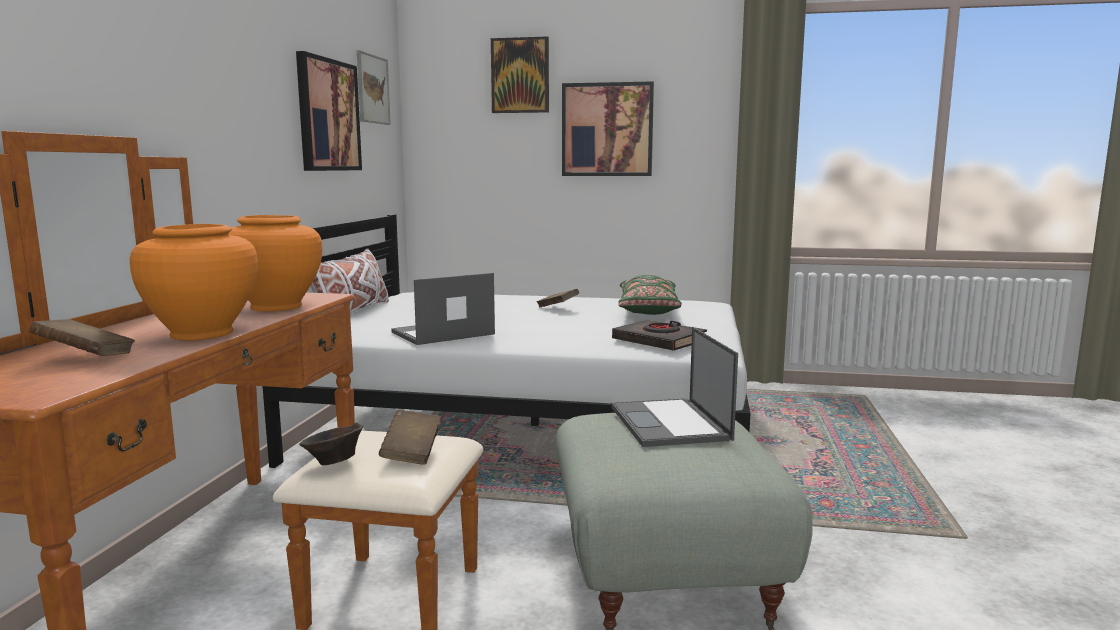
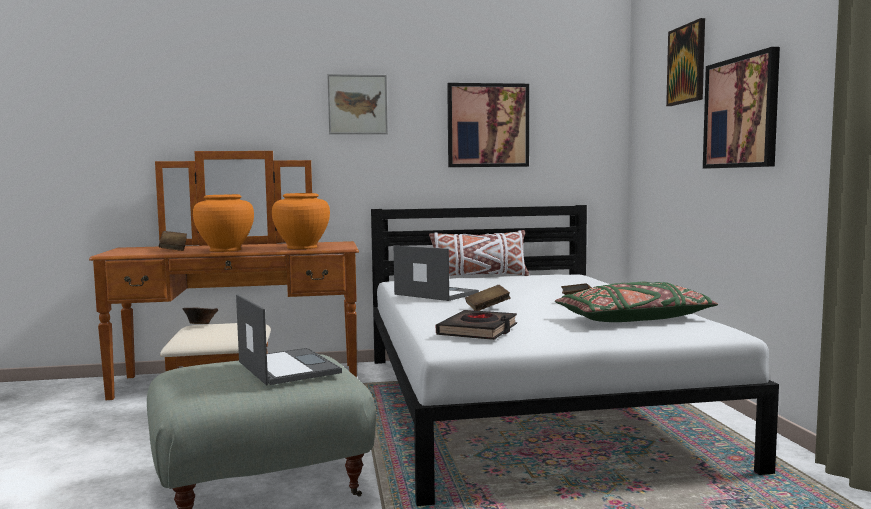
camera: 70 degrees right, 5 degrees down
picture [357,50,391,125] -> picture moved to [327,74,388,134]
brown book [379,410,441,465] -> brown book moved to [465,285,510,311]
laptop [611,327,738,447] -> laptop turned 90 degrees clockwise [236,294,342,385]

